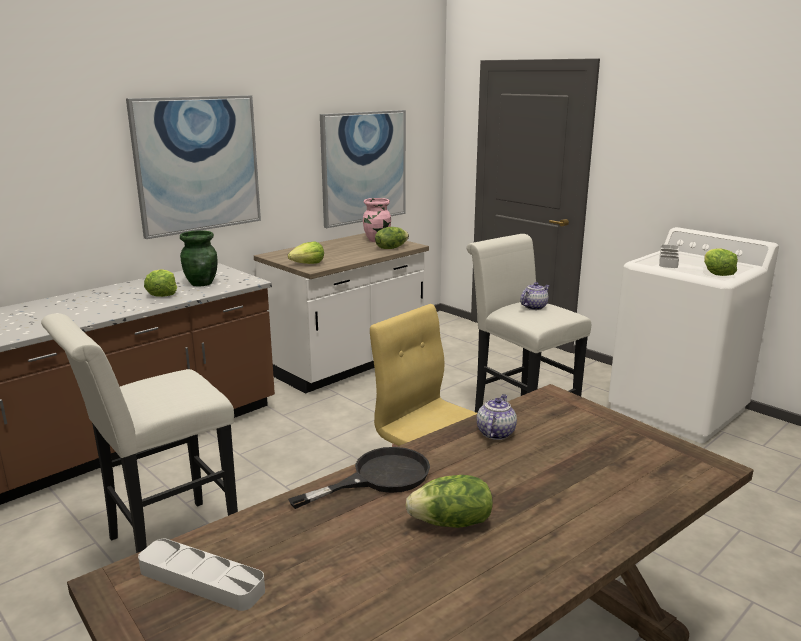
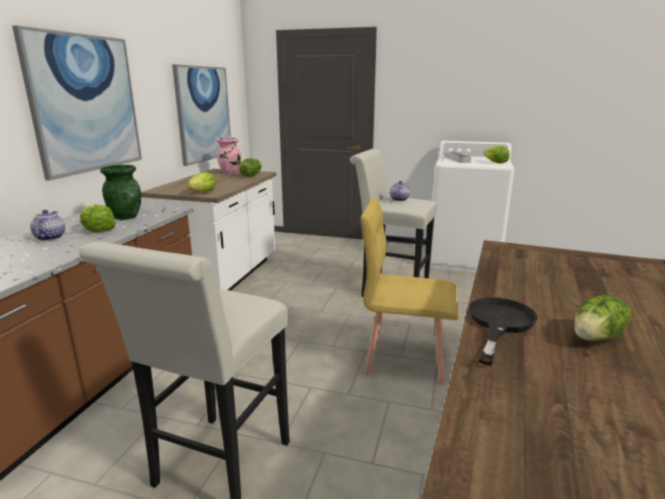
camera: 30 degrees left, 0 degrees up
grey tray [138,539,265,611] -> none
teapot [477,394,517,440] -> teapot moved to [30,210,65,241]

